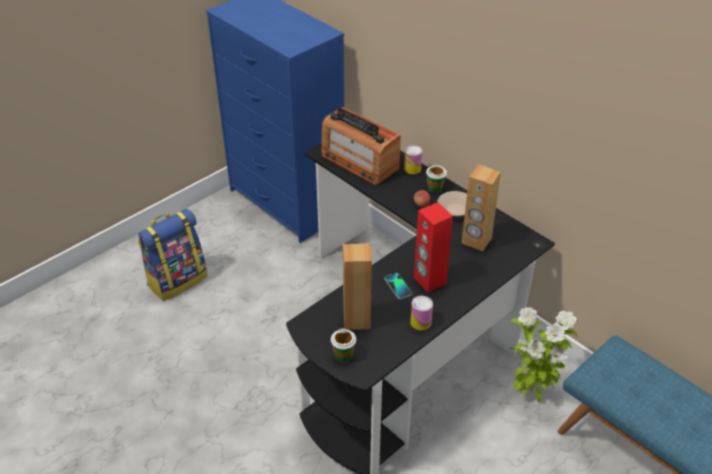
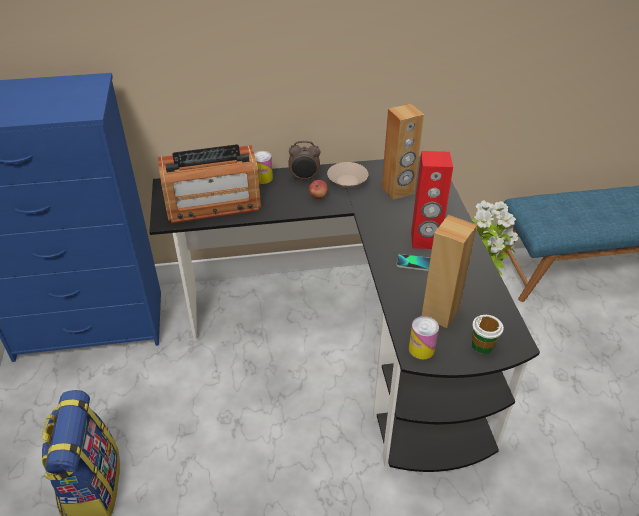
camera: 55 degrees left, 0 degrees up
can [410,296,433,331] -> can moved to [409,316,439,359]
cup [426,165,447,193] -> alarm clock [288,141,320,181]

